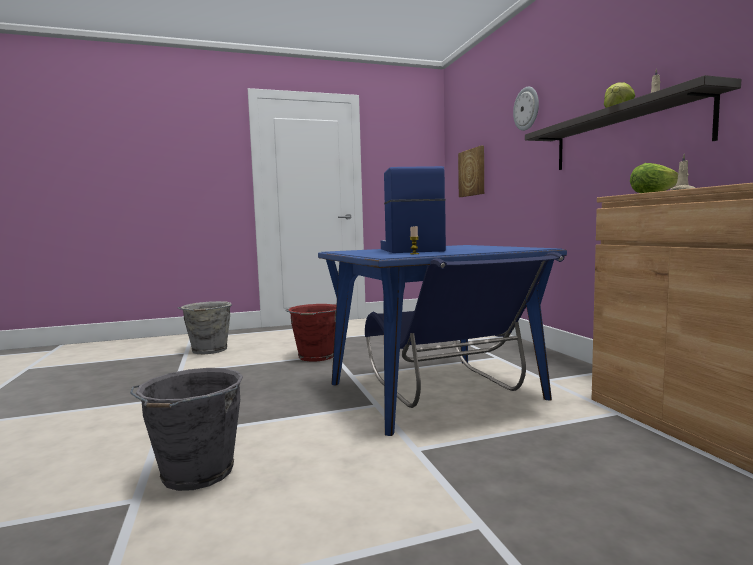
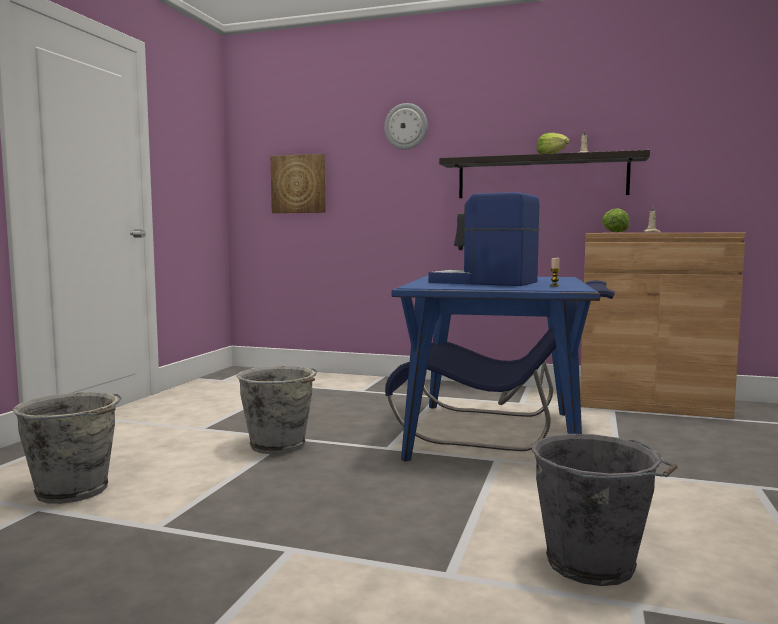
camera: 55 degrees left, 0 degrees up
red bucket [285,304,336,362] -> grey bucket [236,366,317,454]

